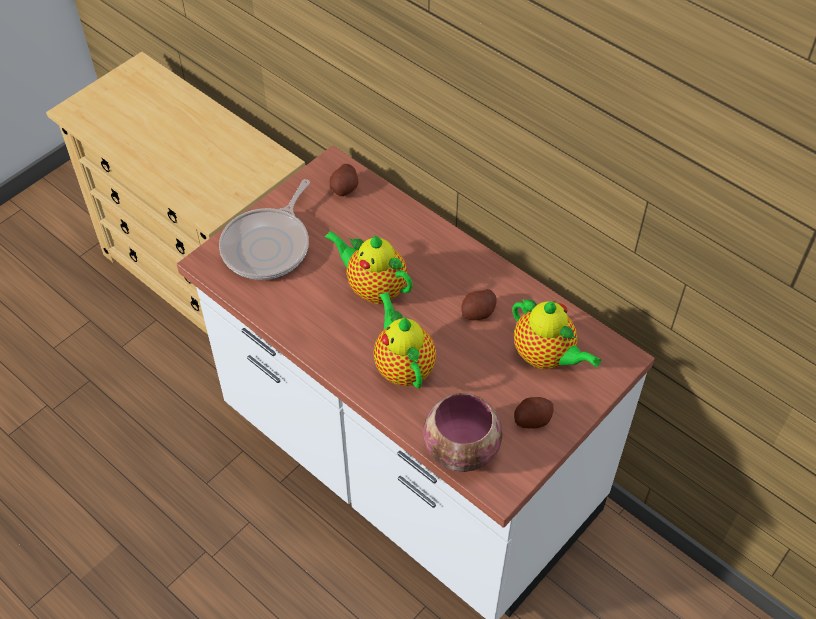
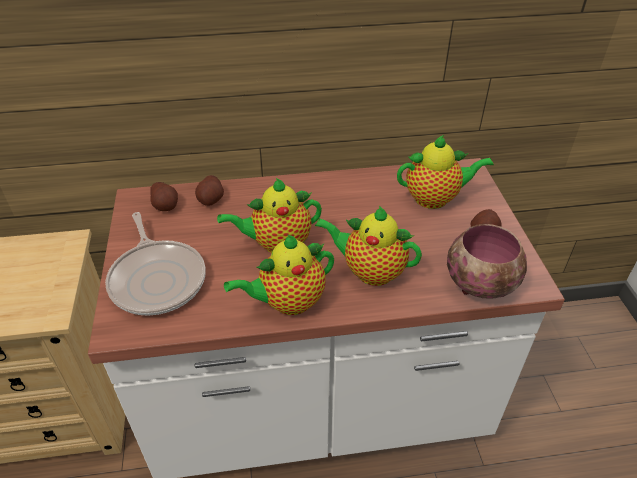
camera: 50 degrees left, 10 degrees down
potato [461,289,496,320] -> potato moved to [195,175,224,206]
none -> teapot [224,235,334,315]

